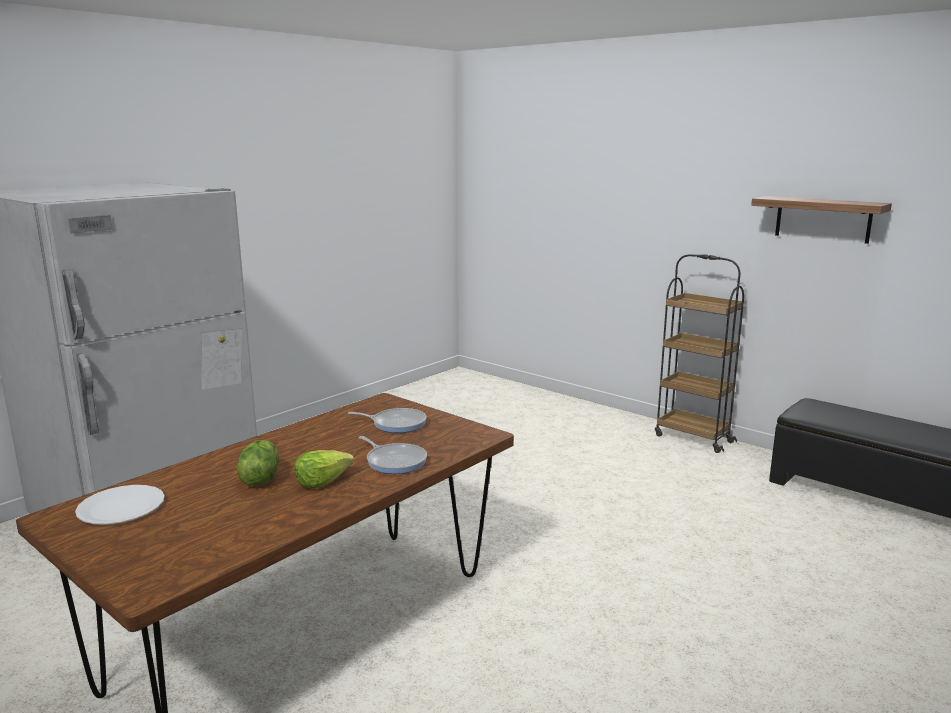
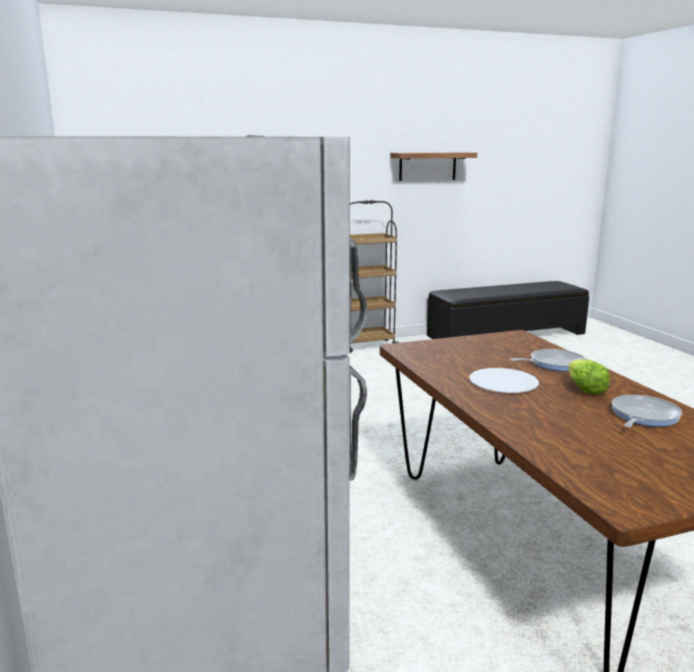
camera: 60 degrees left, 0 degrees up
white plate [75,485,165,525] -> white plate moved to [469,368,539,393]
lettuce [237,440,279,486] -> none
frying pan [348,408,427,433] -> frying pan moved to [612,395,682,427]

